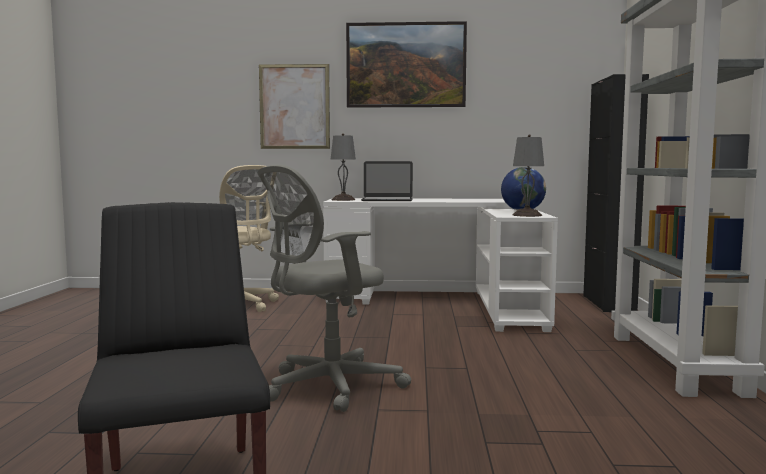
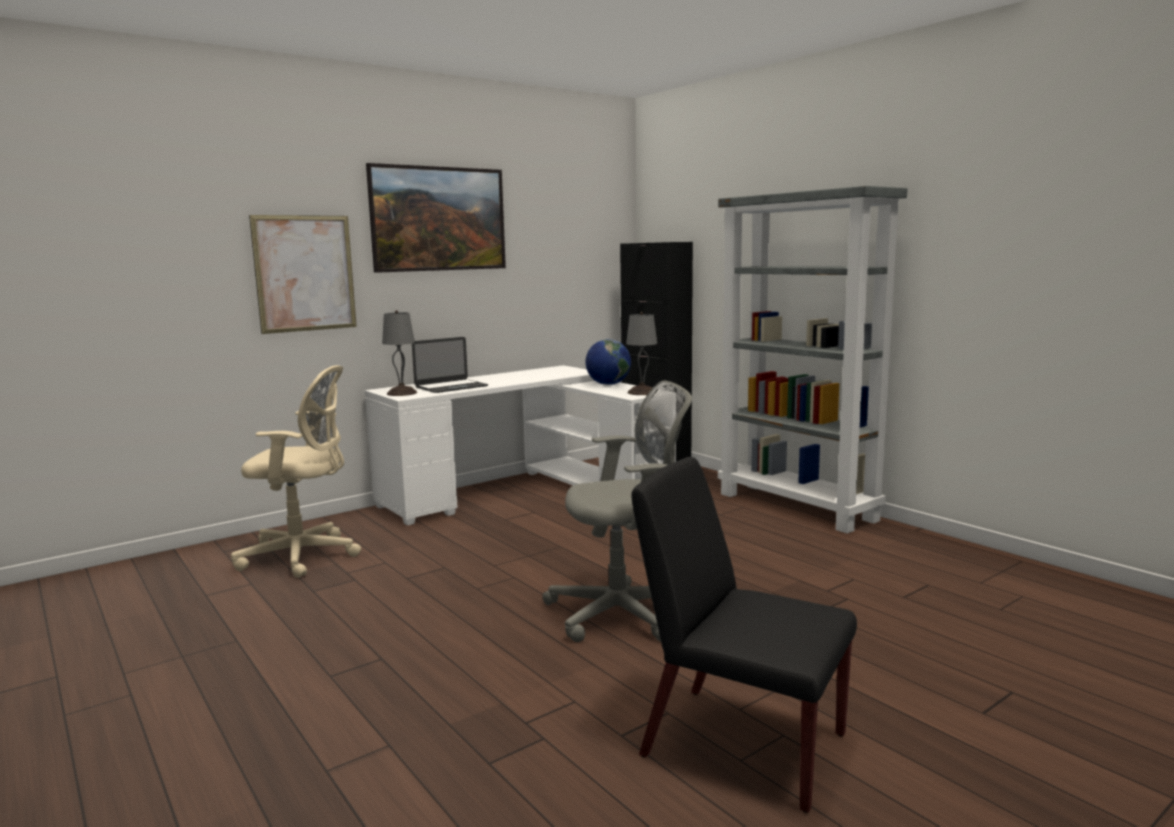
camera: 40 degrees left, 5 degrees up
grey office chair [258,165,411,412] -> grey office chair turned 120 degrees counterclockwise [542,381,692,642]

